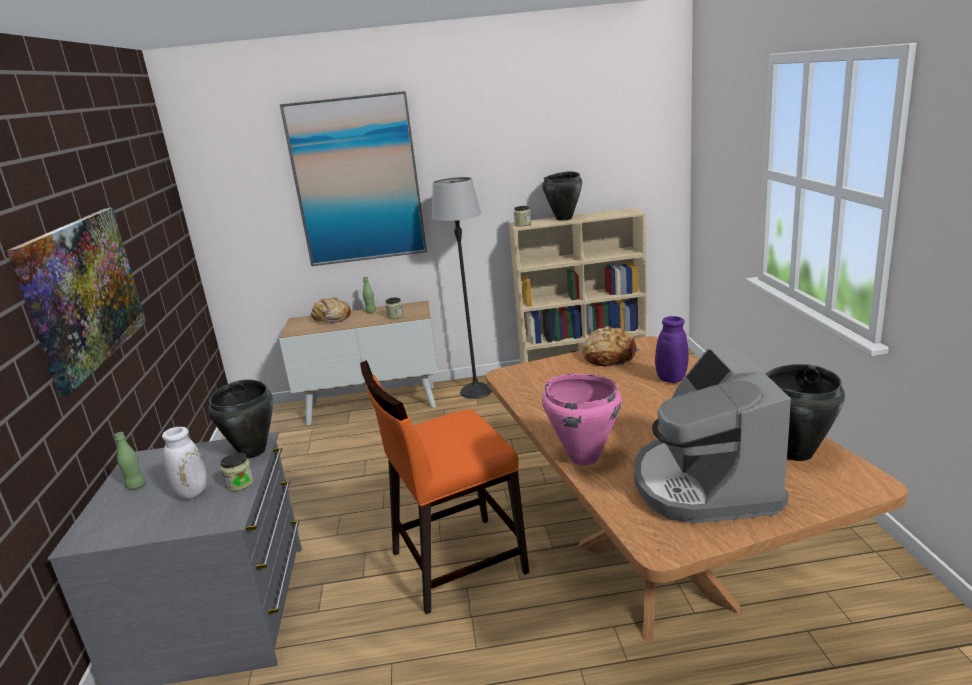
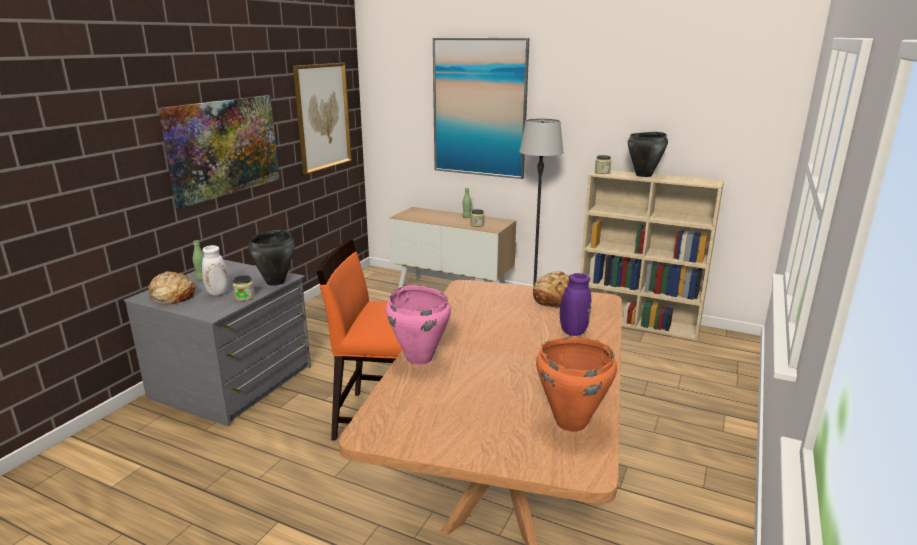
camera: 30 degrees right, 0 degrees up
bread [311,298,351,323] -> bread moved to [149,271,195,305]
coffee machine [634,348,791,523] -> none
black cooking pot [766,364,845,461] -> orange cooking pot [536,337,617,432]
none -> picture [293,63,352,174]

